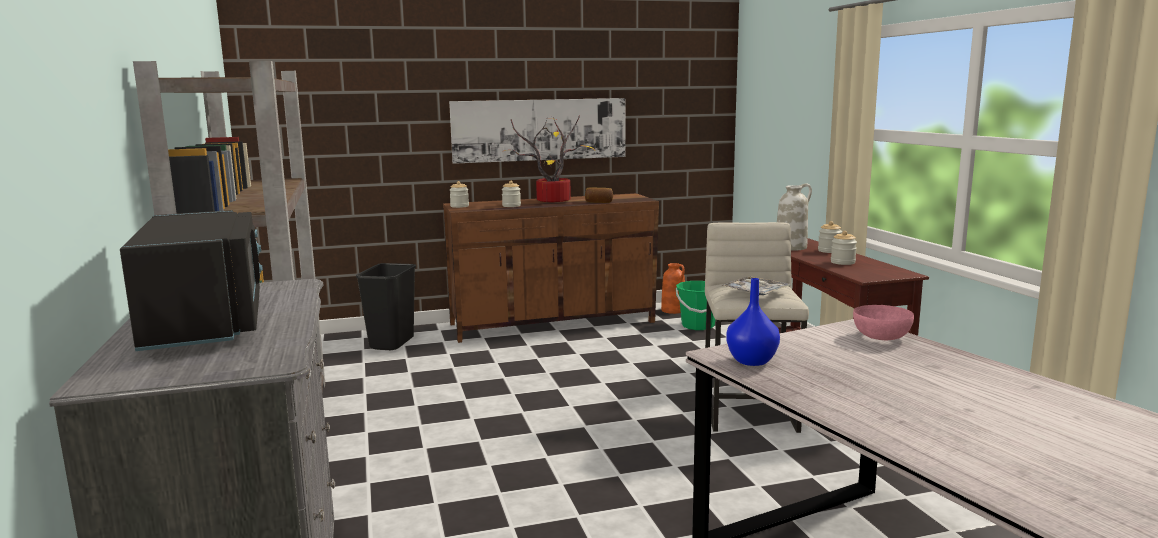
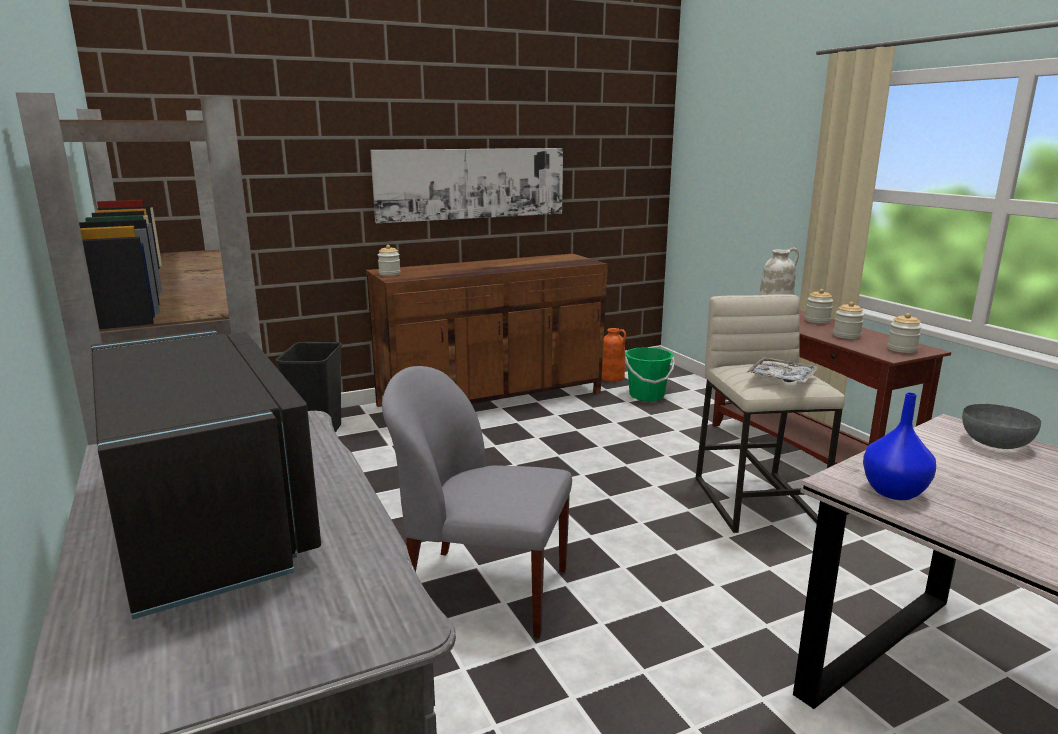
camera: 10 degrees left, 5 degrees up
jar [502,181,521,207] -> jar moved to [887,313,922,353]
potted plant [504,115,595,202] -> none
bread [585,187,613,203] -> none
pink bowl [853,305,914,340] -> grey bowl [962,404,1041,449]
none -> grey chair [382,366,572,638]

